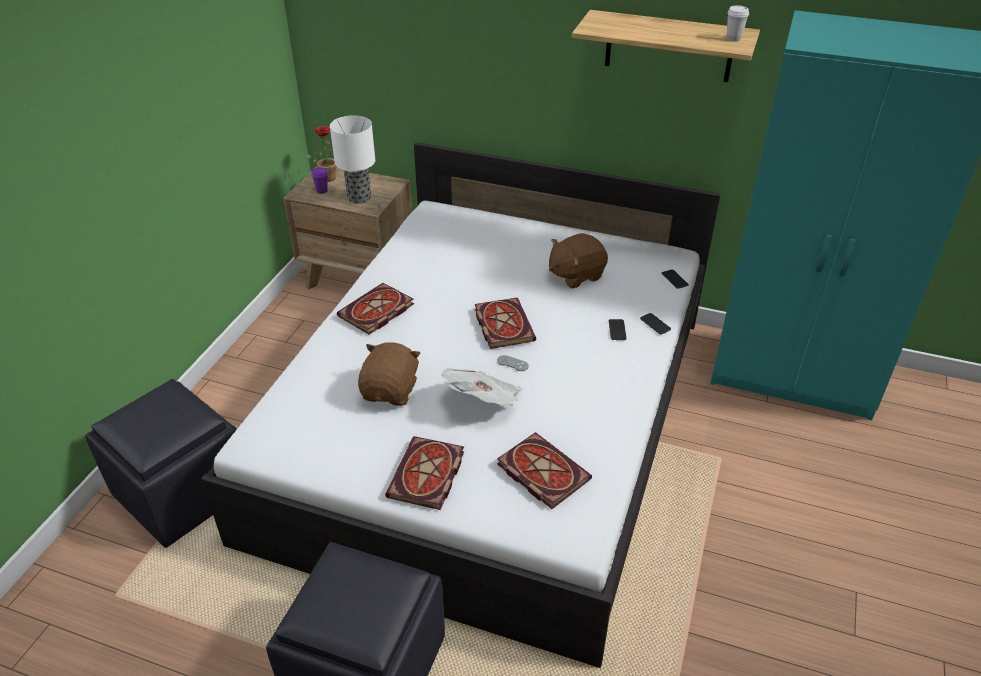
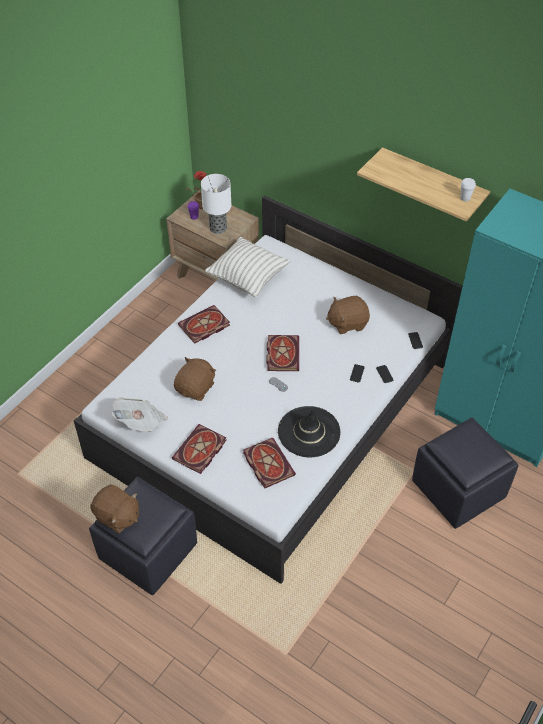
camera: 15 degrees right, 10 degrees up
black ottoman [85,379,237,548] -> black ottoman moved to [412,418,518,529]
newspaper [442,369,522,406] -> newspaper moved to [111,398,168,432]
none -> brown plush toy [90,485,139,533]
none -> pillow [205,237,290,297]
none -> black hat [278,406,341,458]

